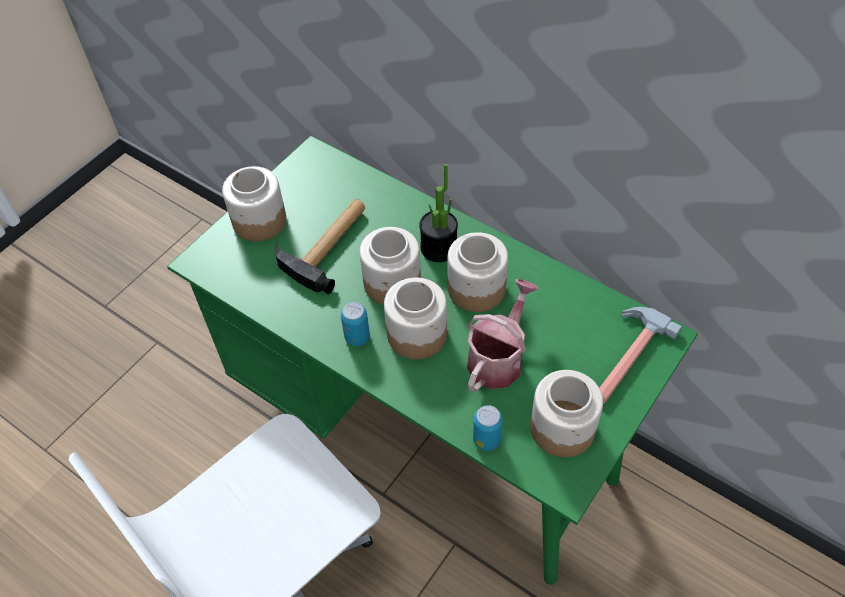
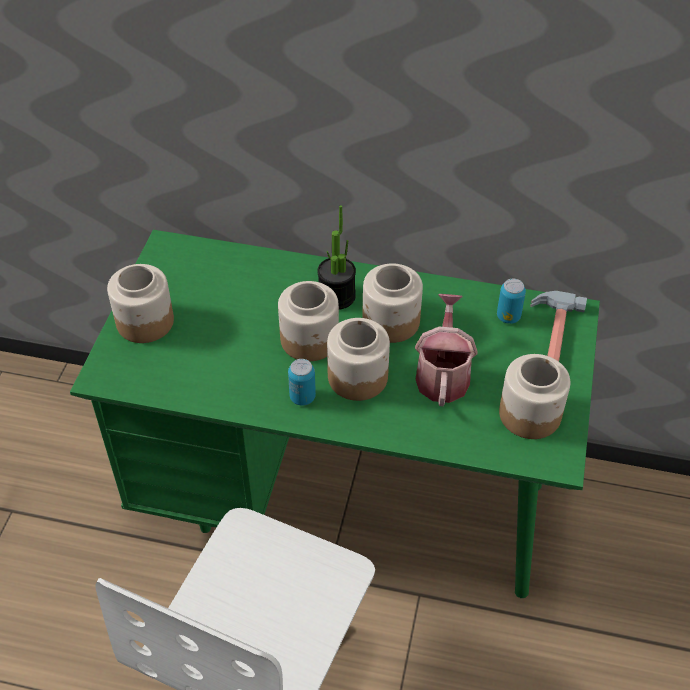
camera: 25 degrees left, 5 degrees down
hammer [275,199,365,294] -> none
can [473,405,503,451] -> can moved to [497,278,526,324]

